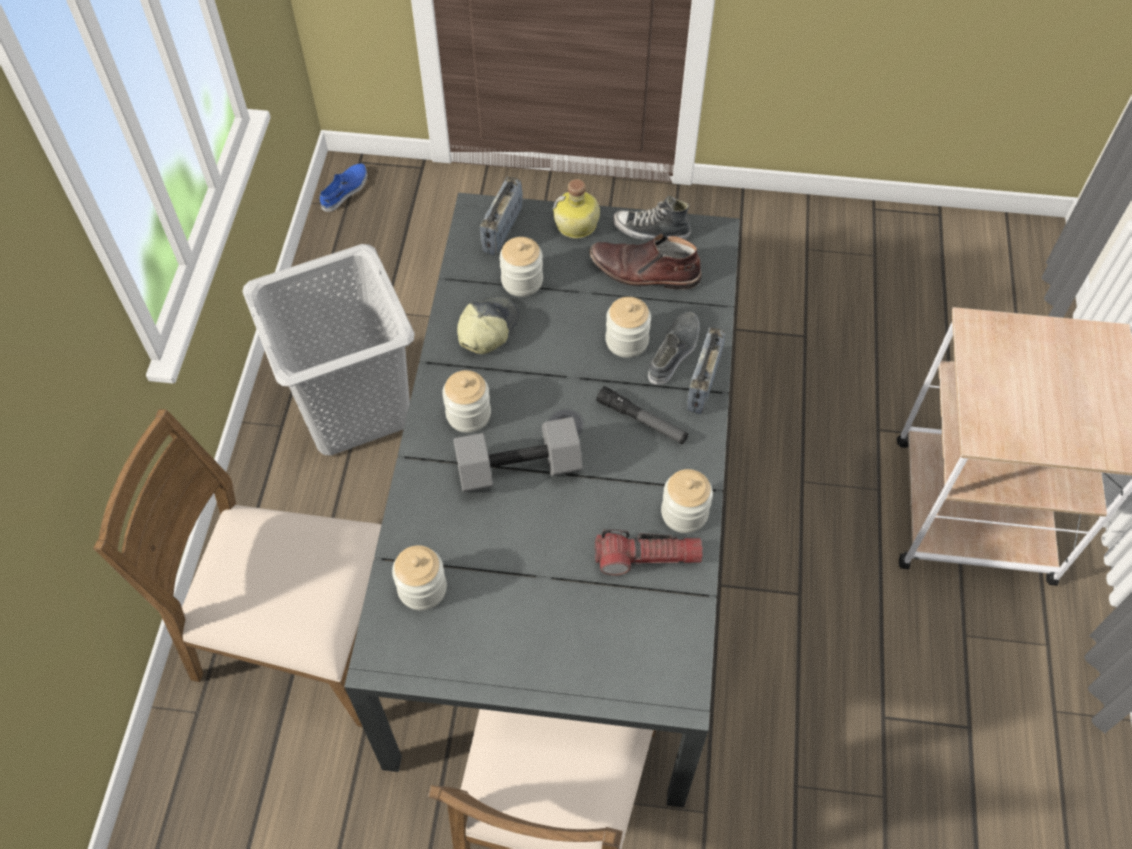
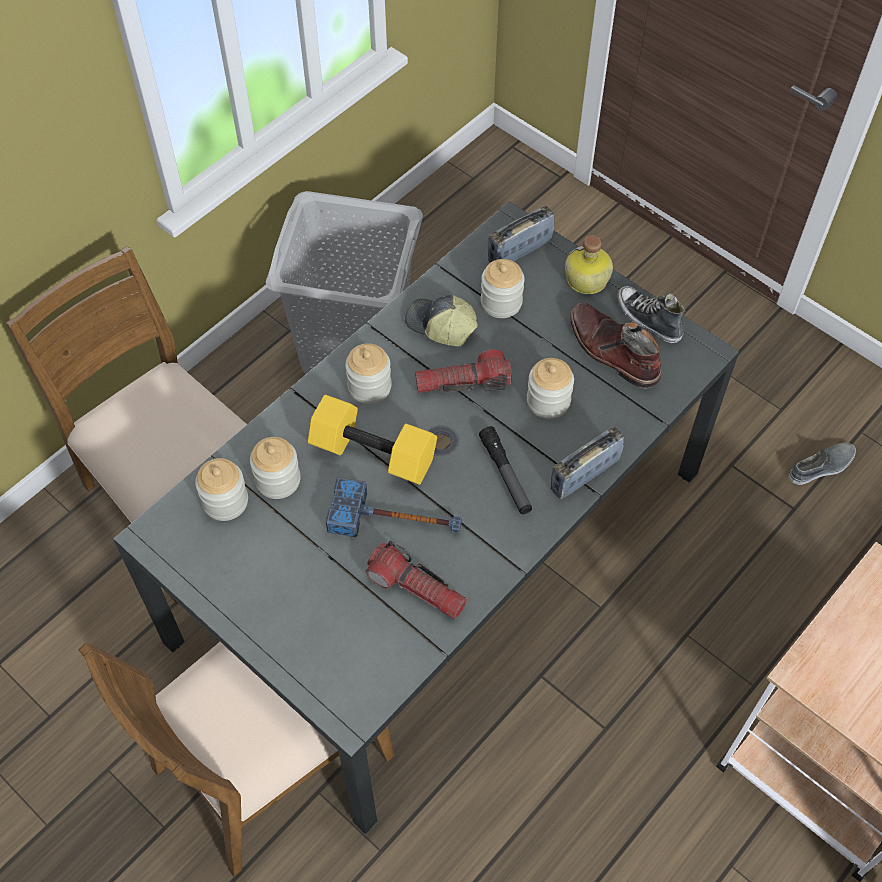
camera: 35 degrees right, 0 degrees up
blue shoe [320,163,367,212] -> none
grey dumbbell [454,417,583,492] -> yellow dumbbell [308,395,437,485]
cap [457,296,519,354] -> cap turned 120 degrees counterclockwise [405,295,478,346]
grey shoe [648,312,699,385] -> grey shoe moved to [789,443,856,485]
jar [661,469,713,533] -> jar moved to [250,437,301,499]
none -> hammer [326,477,462,537]
none -> flashlight [415,349,512,393]

